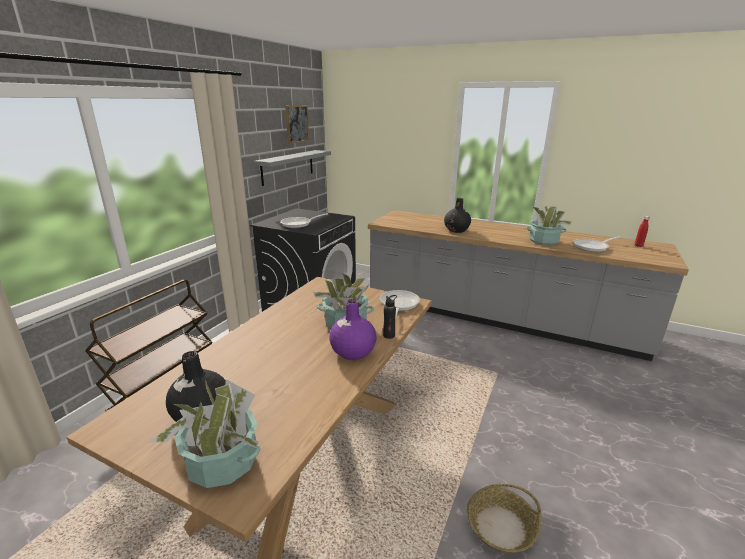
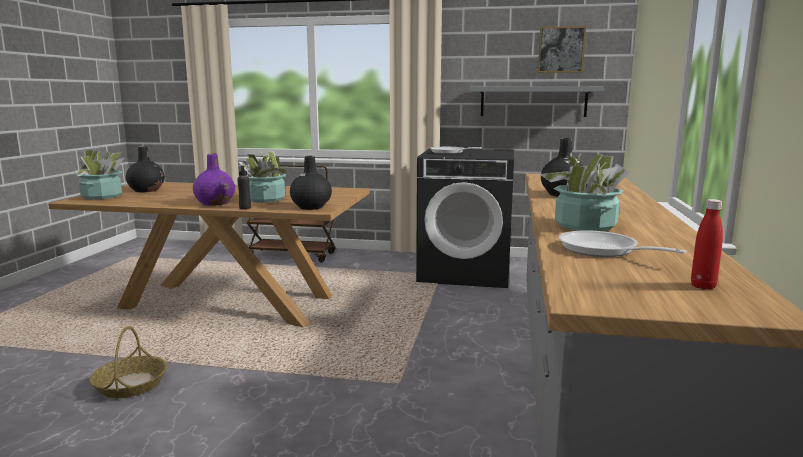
camera: 75 degrees right, 10 degrees down
frying pan [380,290,420,319] -> black vase [290,156,332,210]

